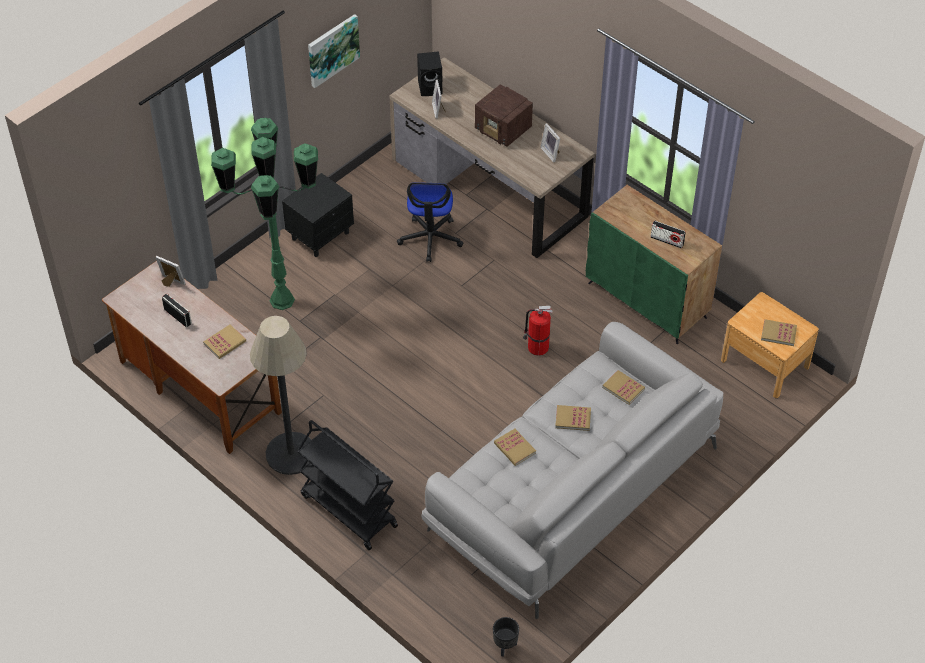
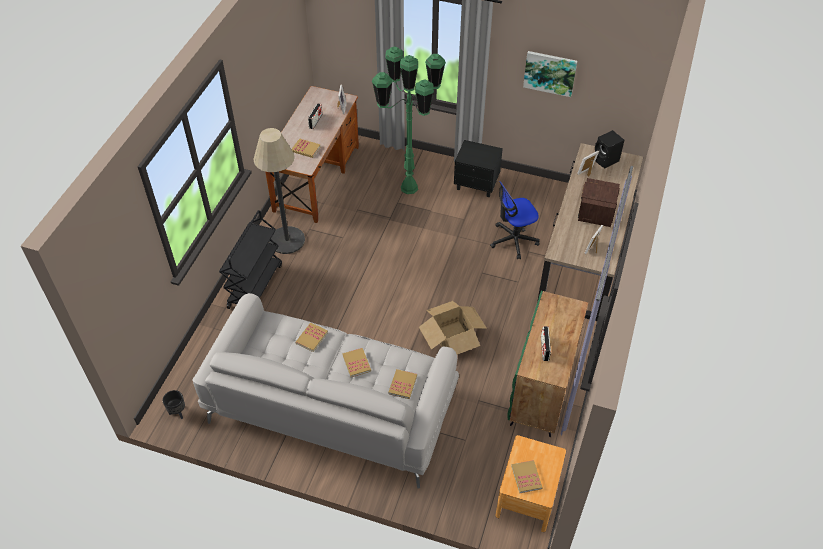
camera: 65 degrees right, 0 degrees up
fire extinguisher [523,306,553,356] -> cardboard box [419,301,487,355]

